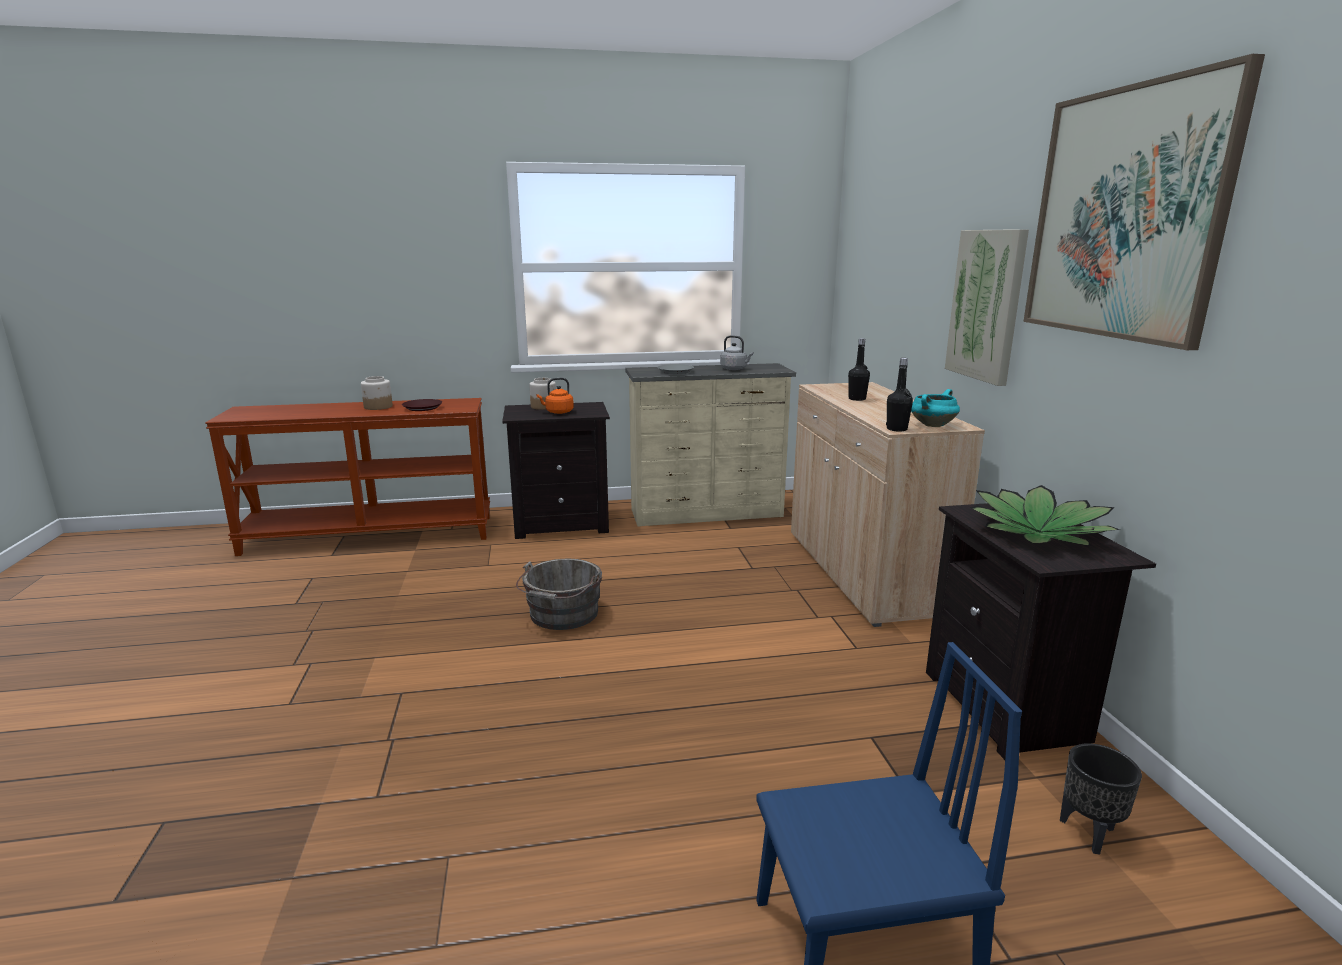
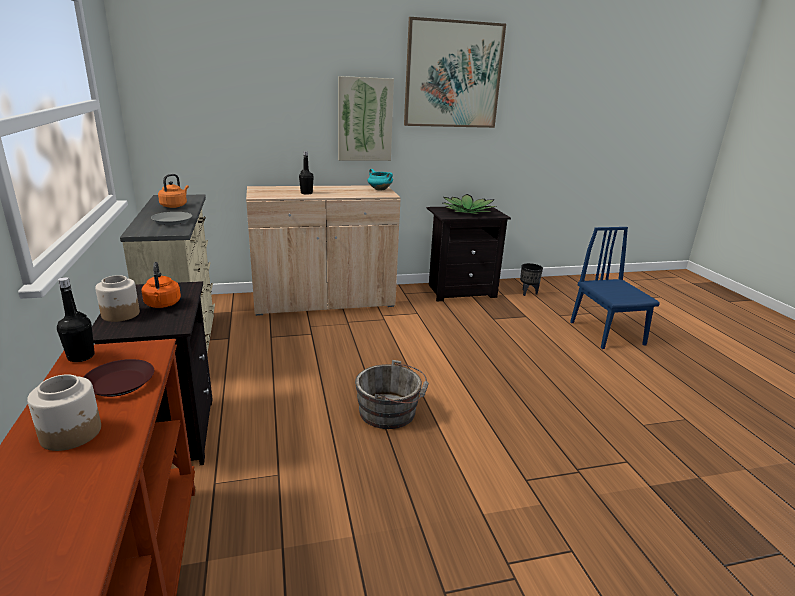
camera: 95 degrees left, 5 degrees up
grey kettle [720,335,754,370] -> orange kettle [158,174,189,208]
black bottle [886,358,913,432] -> black bottle moved to [57,277,95,362]

